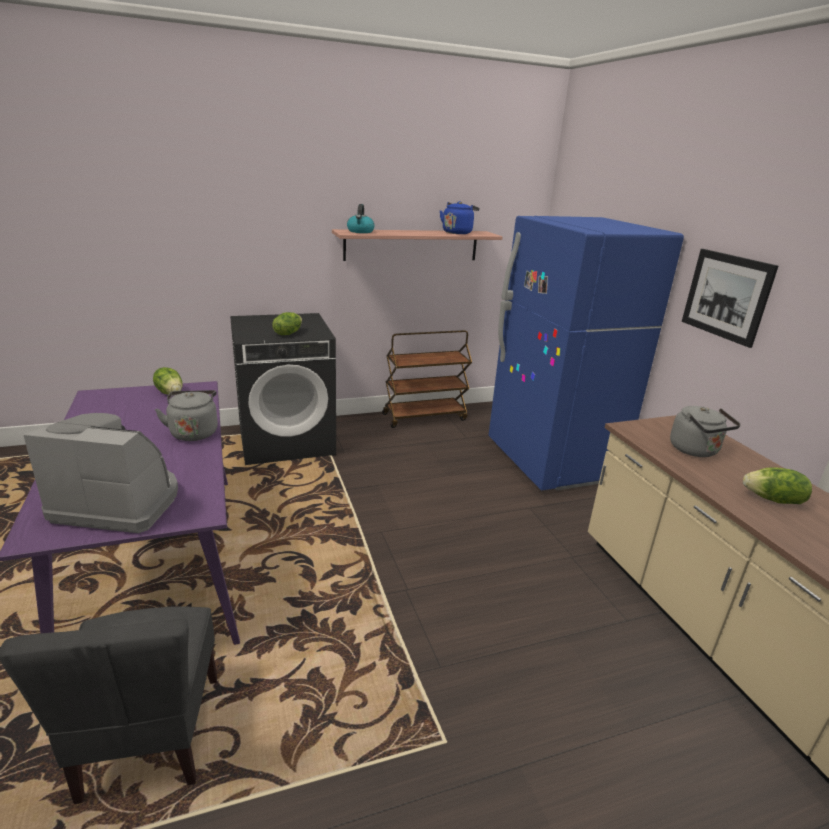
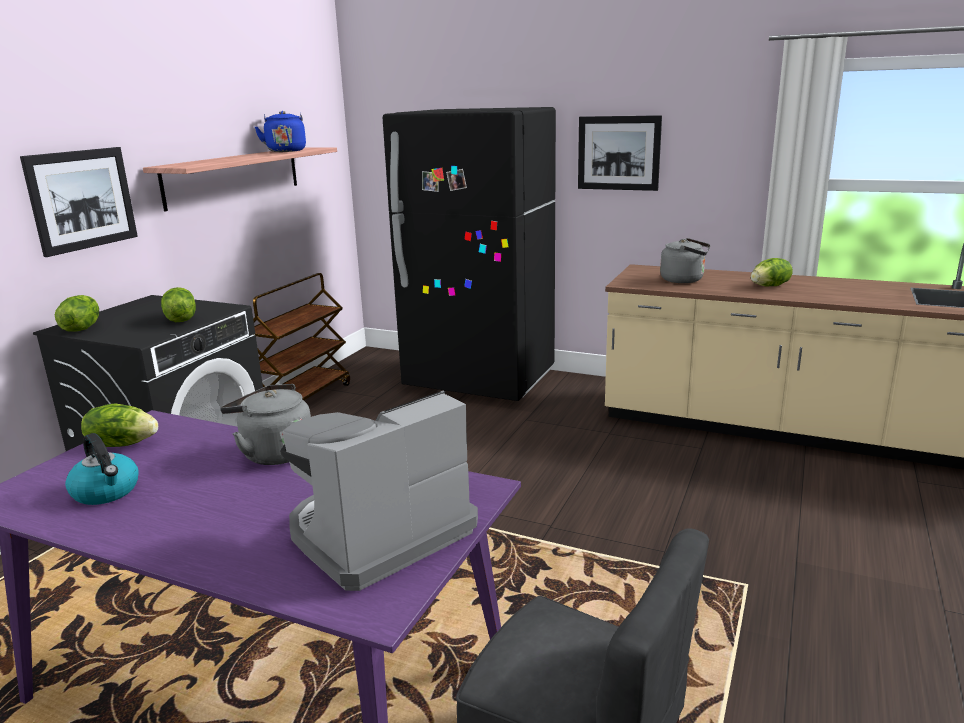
camera: 45 degrees left, 5 degrees down
kettle [347,204,374,233] -> kettle moved to [65,433,139,505]
blue fridge [488,216,684,491] -> black fridge [383,107,556,401]
none -> picture [20,147,138,257]
none -> lettuce [55,295,99,332]

